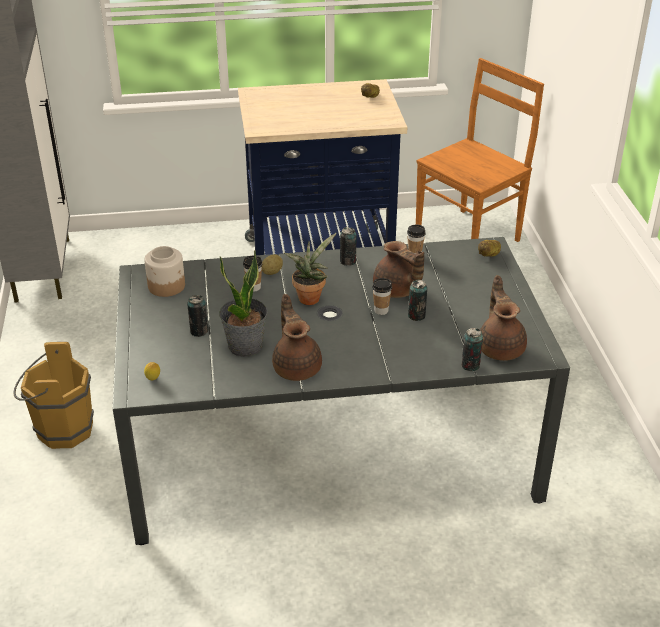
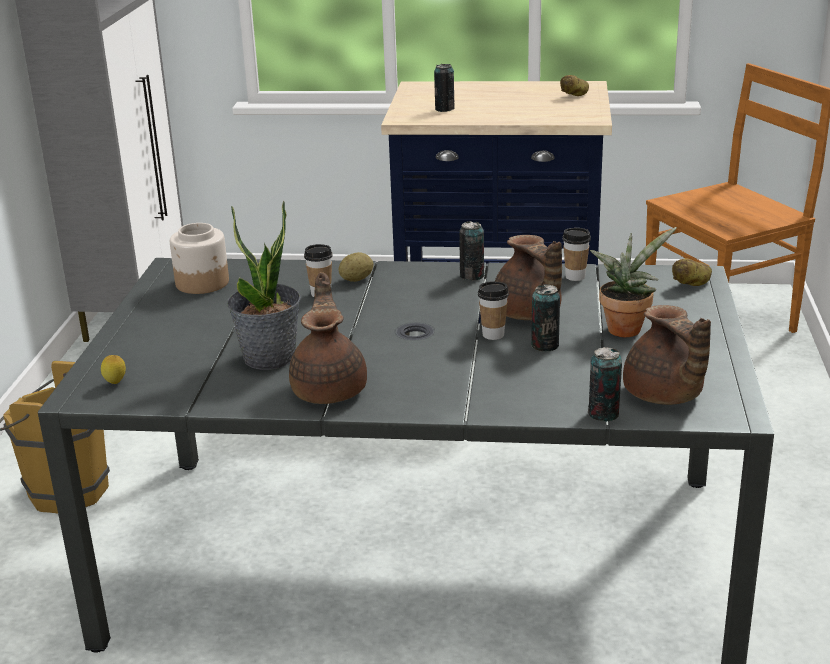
camera: 15 degrees right, 10 degrees down
can [187,295,208,337] -> can moved to [434,64,455,112]
potted plant [284,233,337,305] -> potted plant moved to [590,227,677,337]
brown teapot [480,275,527,361] -> brown teapot turned 150 degrees clockwise [623,305,711,405]

